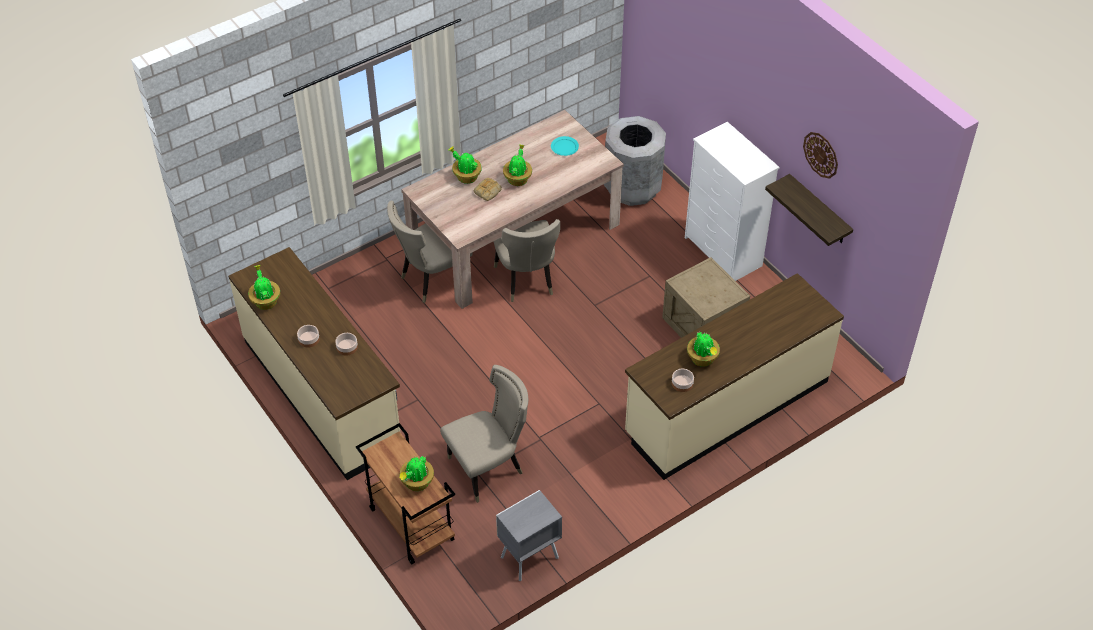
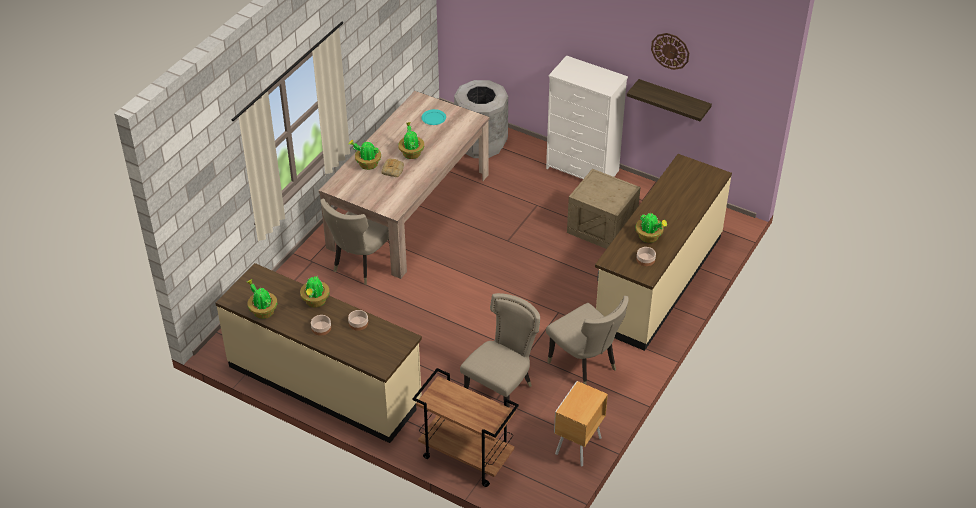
camera: 25 degrees left, 5 degrees down
potted plant [400,456,434,491] -> potted plant moved to [300,276,330,308]
beige chair [493,219,560,302] -> beige chair moved to [546,296,629,385]
grey nightstand [496,490,562,581] -> brown nightstand [554,381,608,466]

